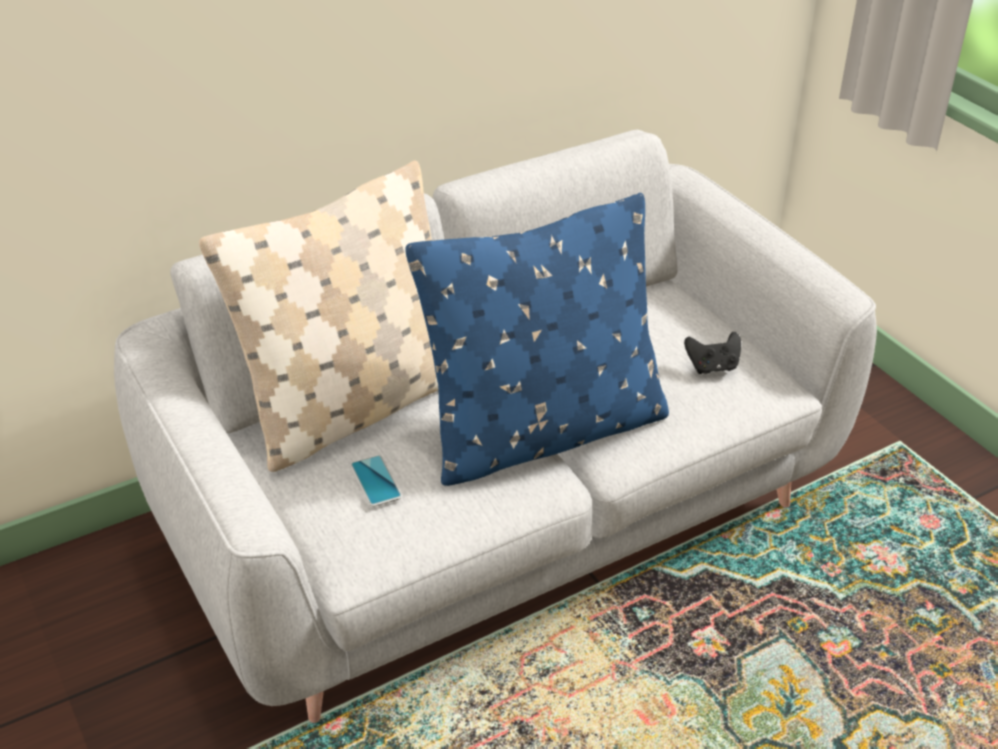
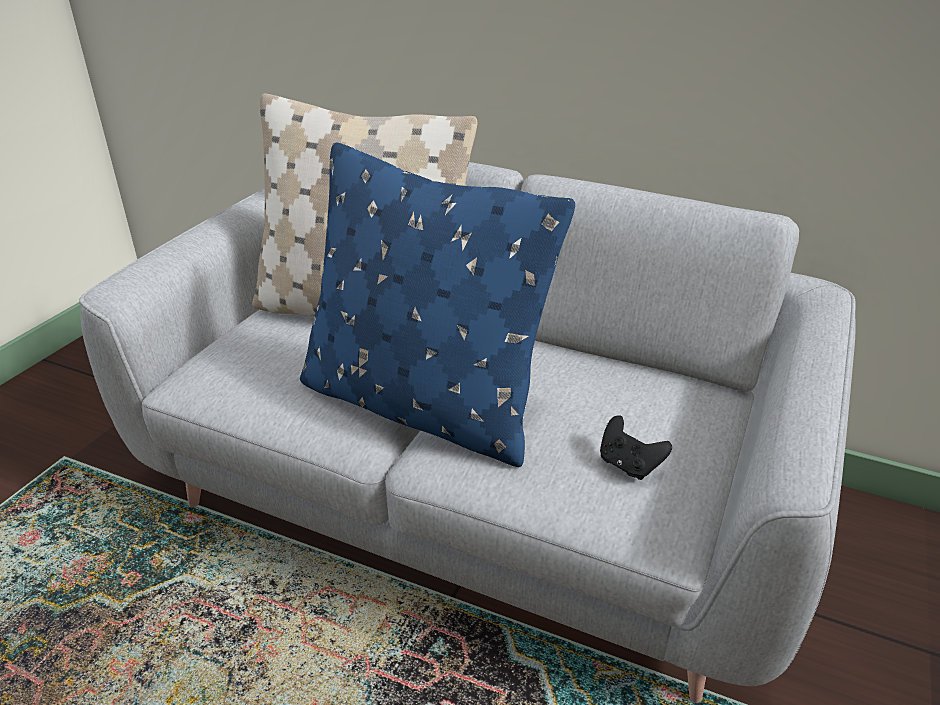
camera: 55 degrees right, 5 degrees down
phone [350,455,402,507] -> none

